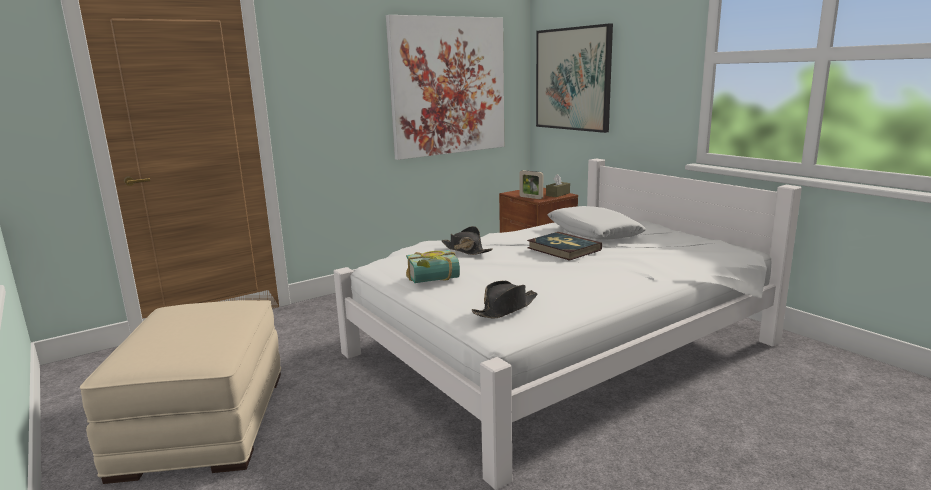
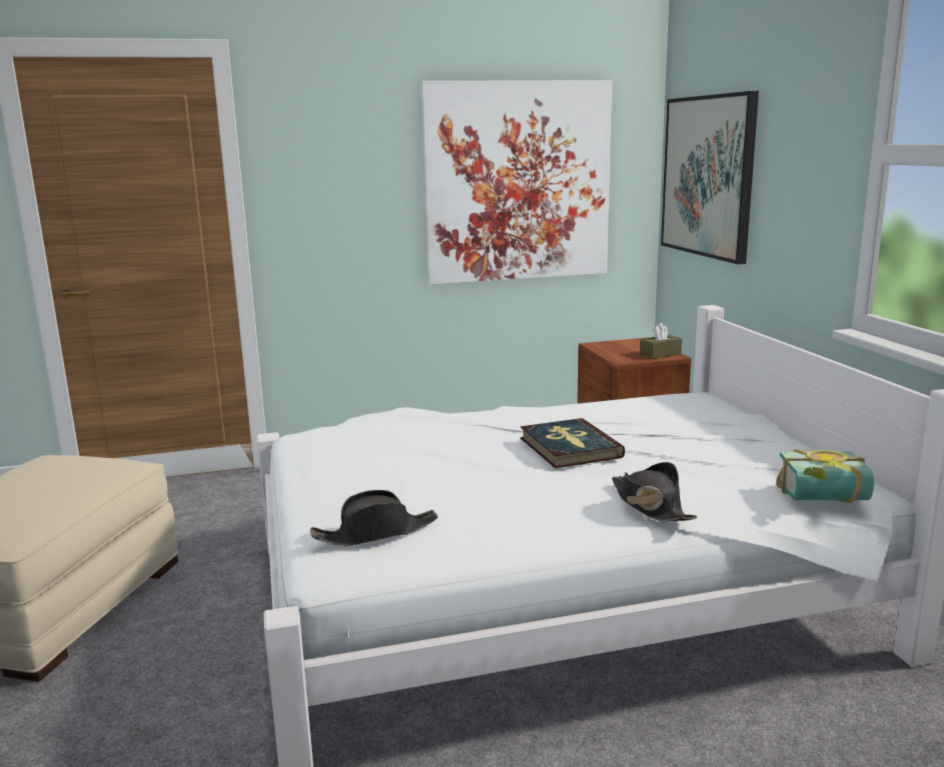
camera: 20 degrees right, 0 degrees up
book [406,250,460,283] -> book moved to [776,449,874,503]
black hat [442,226,493,255] -> black hat moved to [612,462,697,522]
picture frame [519,170,543,199] -> none
white pillow [548,206,646,240] -> none

